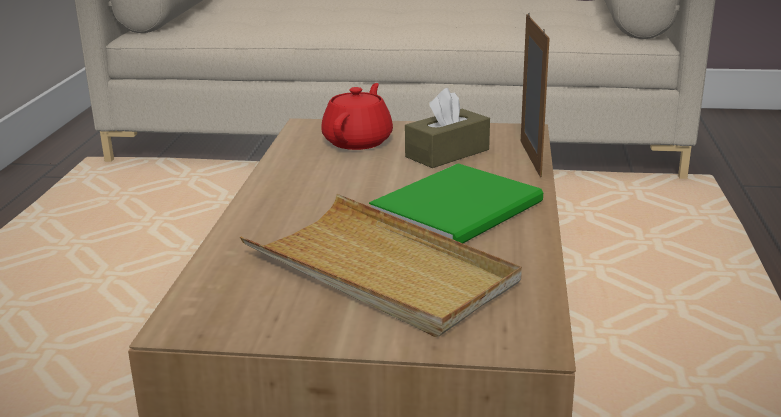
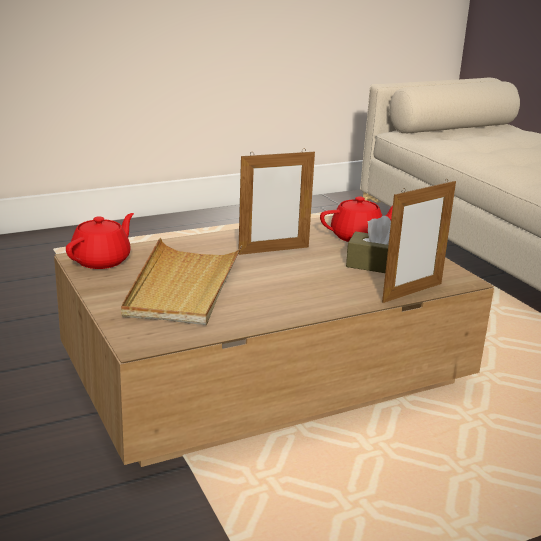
camera: 55 degrees right, 0 degrees up
green book [369,163,543,243] -> none
none -> red teapot [66,213,134,269]
none -> picture frame [238,149,315,255]

